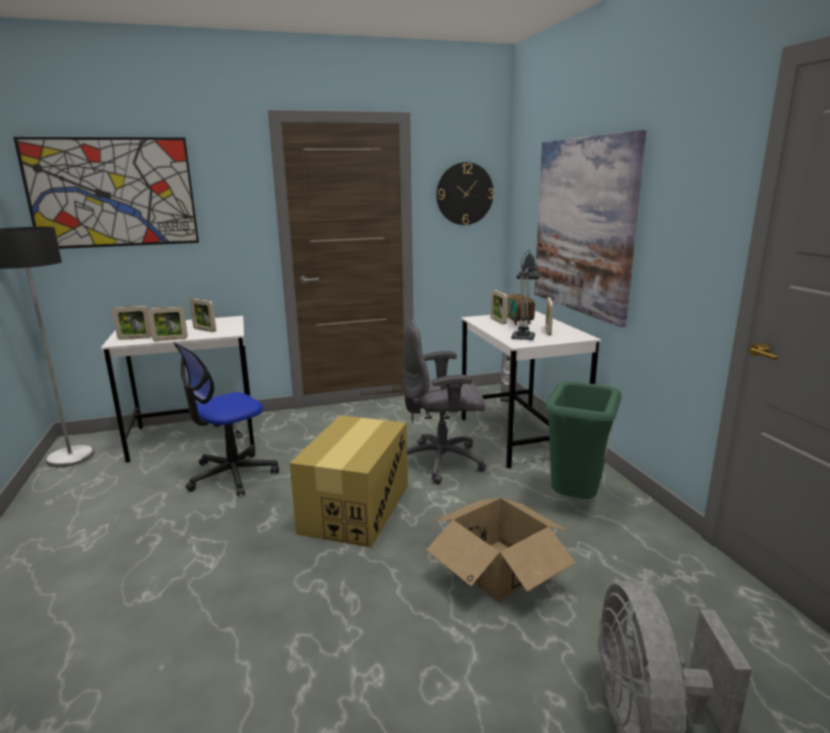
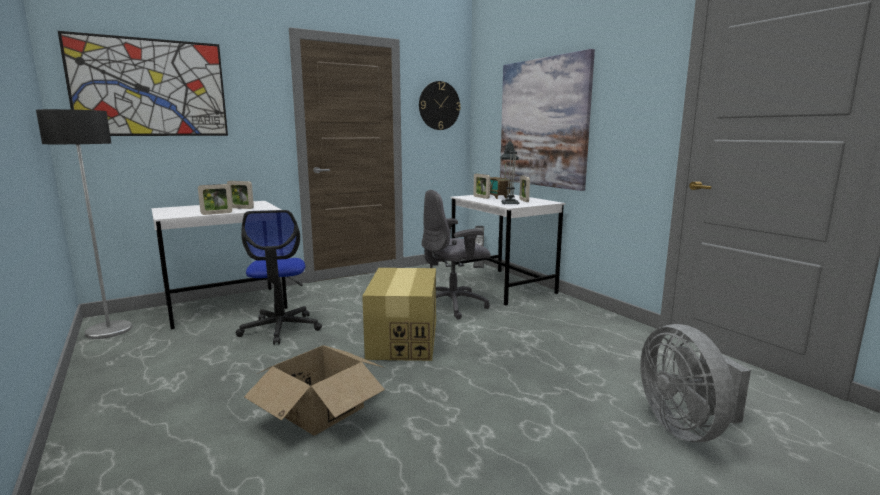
camera: 15 degrees left, 5 degrees down
picture frame [112,306,152,340] -> none
office chair [173,342,279,496] -> office chair turned 45 degrees counterclockwise [236,210,322,345]
cardboard box [426,498,576,602] -> cardboard box moved to [244,345,385,436]
green trash can [544,381,621,499] -> none

